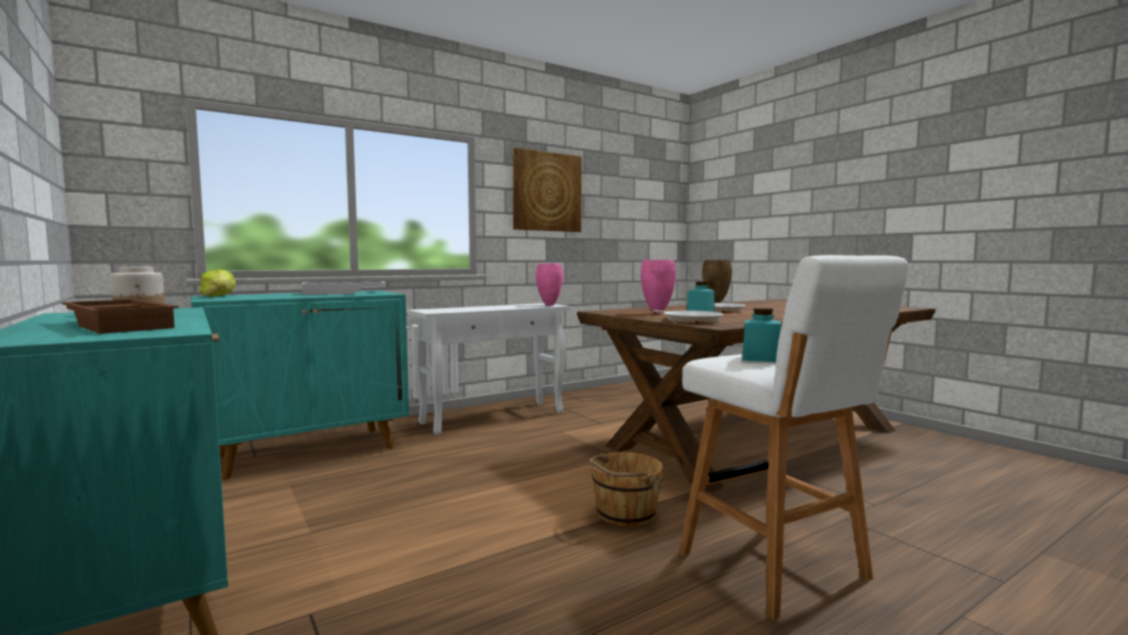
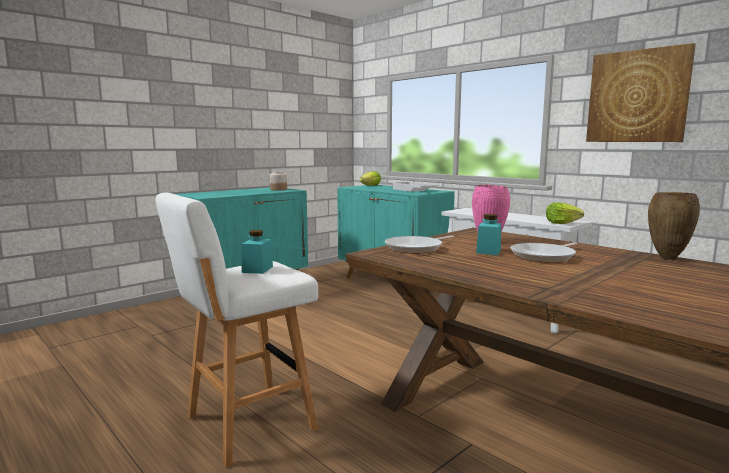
camera: 80 degrees right, 5 degrees up
brown tray [62,299,178,334] -> none
pink vase [536,263,563,306] -> lettuce [546,203,584,224]
brown bucket [589,452,663,527] -> none

